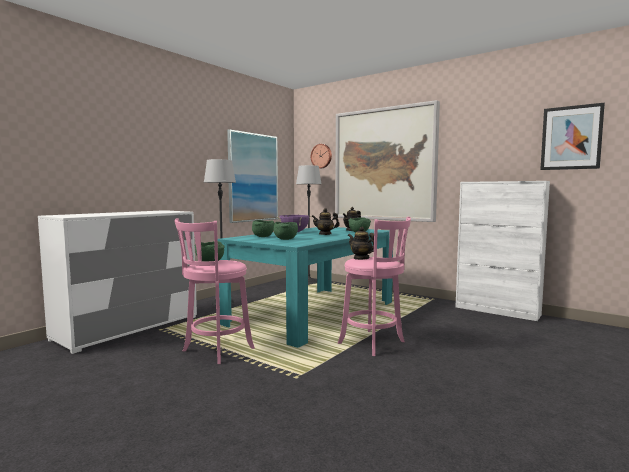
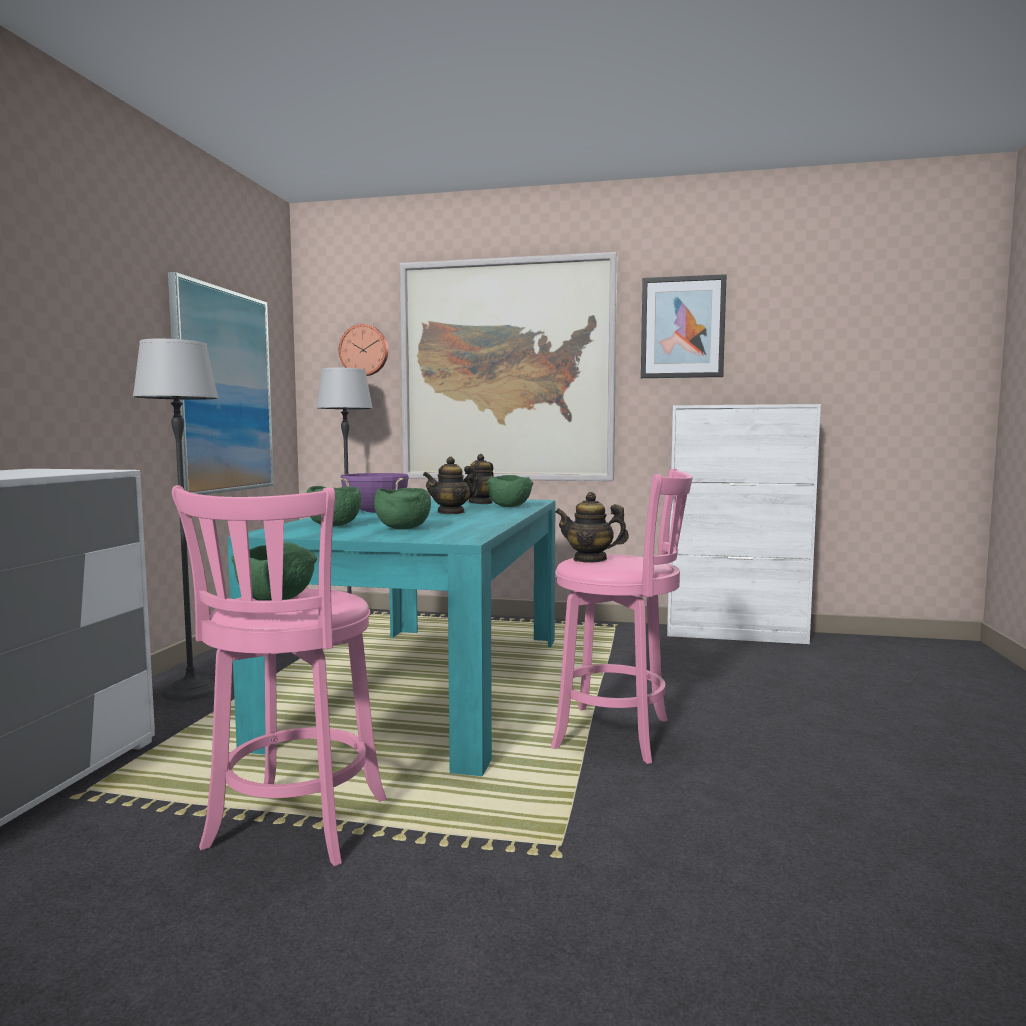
camera: 25 degrees left, 0 degrees up
picture [540,103,605,170] -> picture moved to [641,274,727,378]

